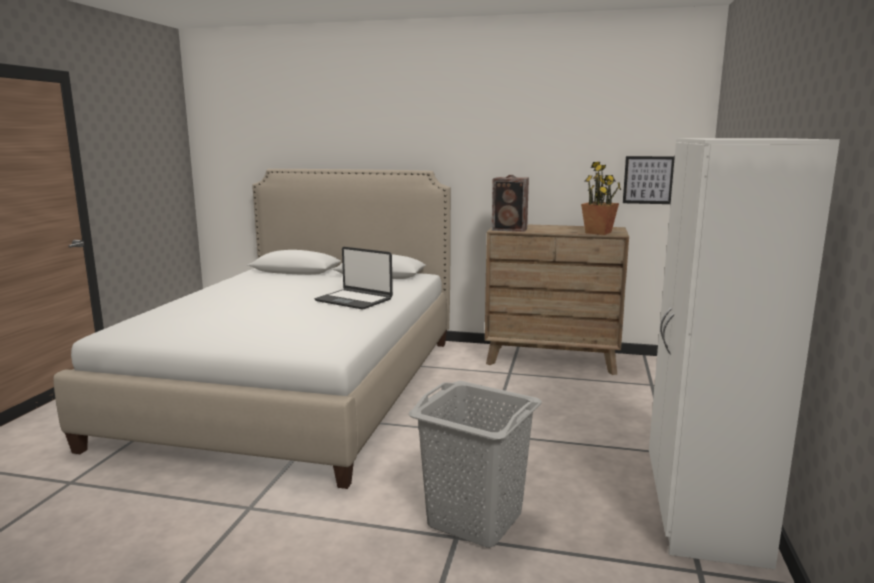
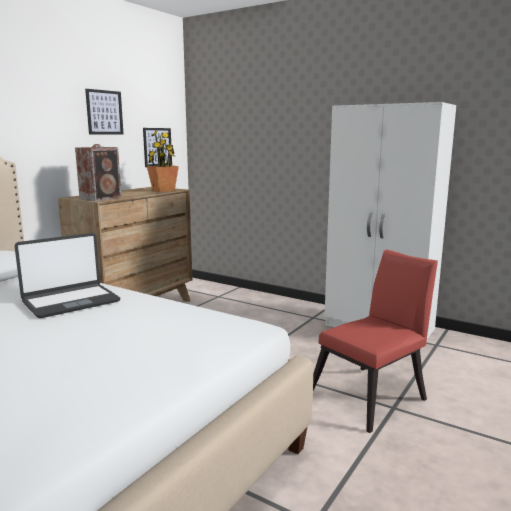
camera: 70 degrees left, 0 degrees up
grey laundry basket [409,381,542,548] -> red chair [313,249,438,433]
none -> picture [85,89,123,134]

